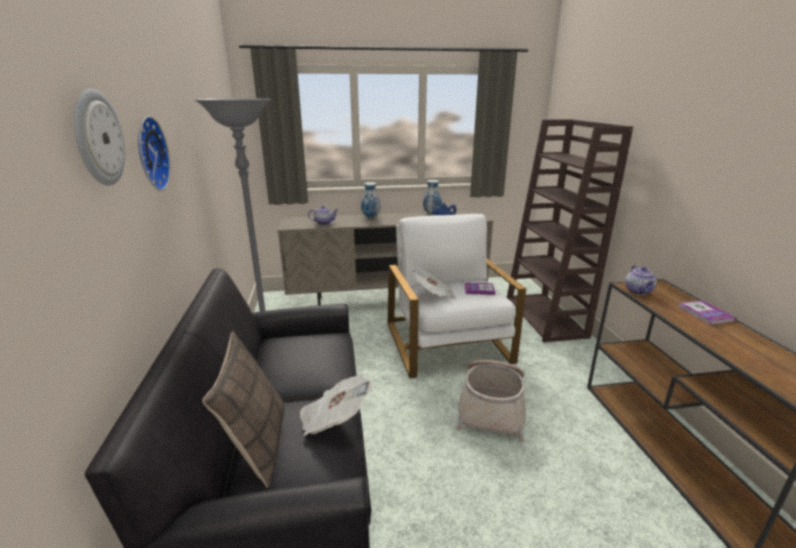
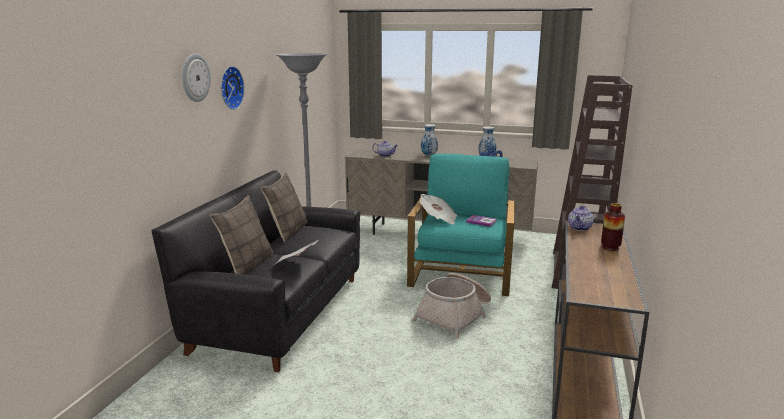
camera: 25 degrees right, 5 degrees down
white armchair [387,214,526,378] -> turquoise armchair [407,154,515,296]
book [677,300,736,325] -> vase [601,203,625,251]
none -> pillow [261,172,307,243]

